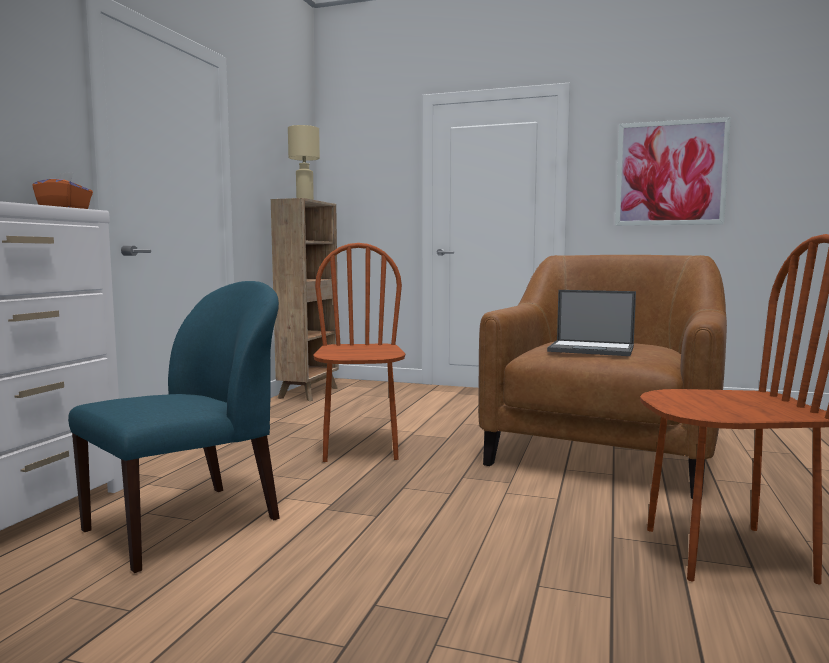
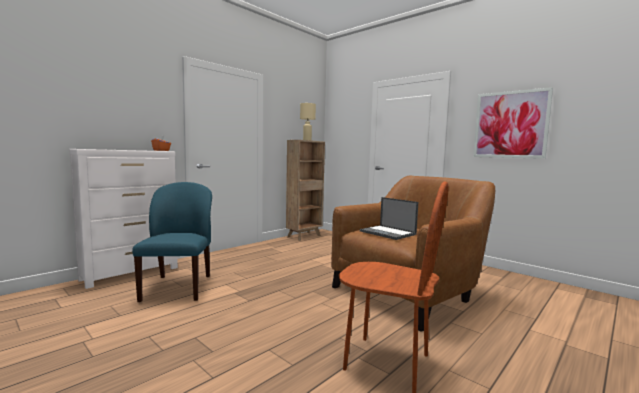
camera: 25 degrees right, 0 degrees up
blue chair [68,281,280,573] -> blue chair turned 75 degrees counterclockwise [132,182,212,302]
brown chair [313,243,405,462] -> none

